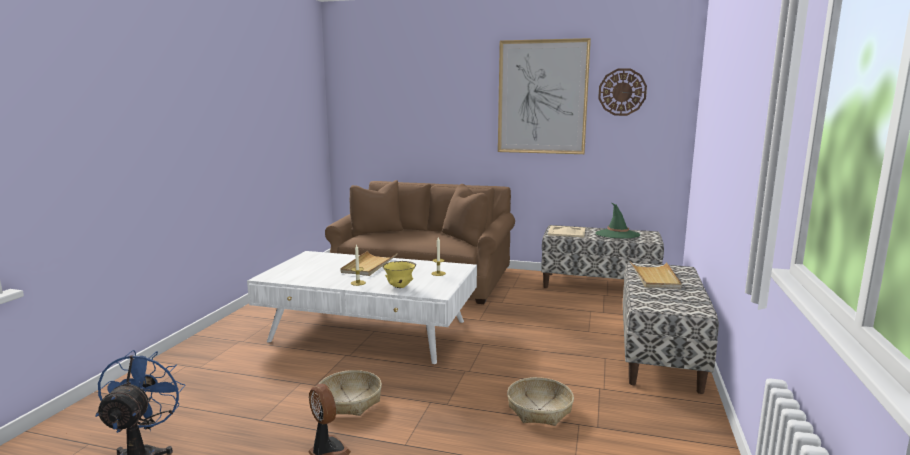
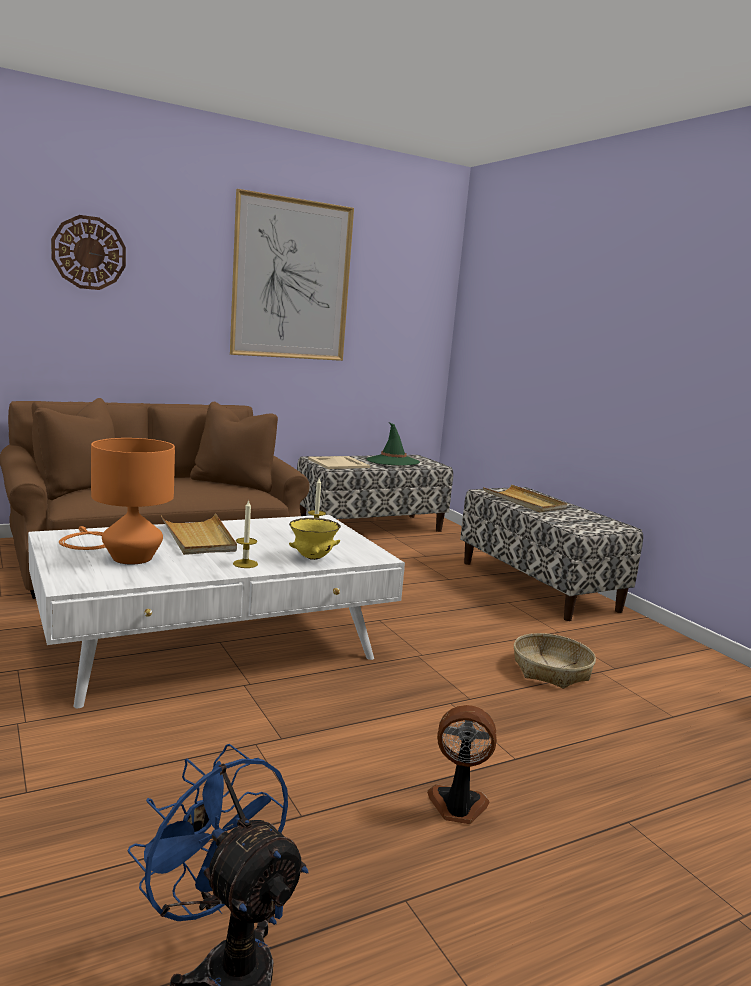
camera: 45 degrees left, 0 degrees up
basket [319,370,382,416] -> none
wall clock [598,68,647,116] -> wall clock moved to [51,215,126,290]
none -> orange table lamp [59,438,175,564]

